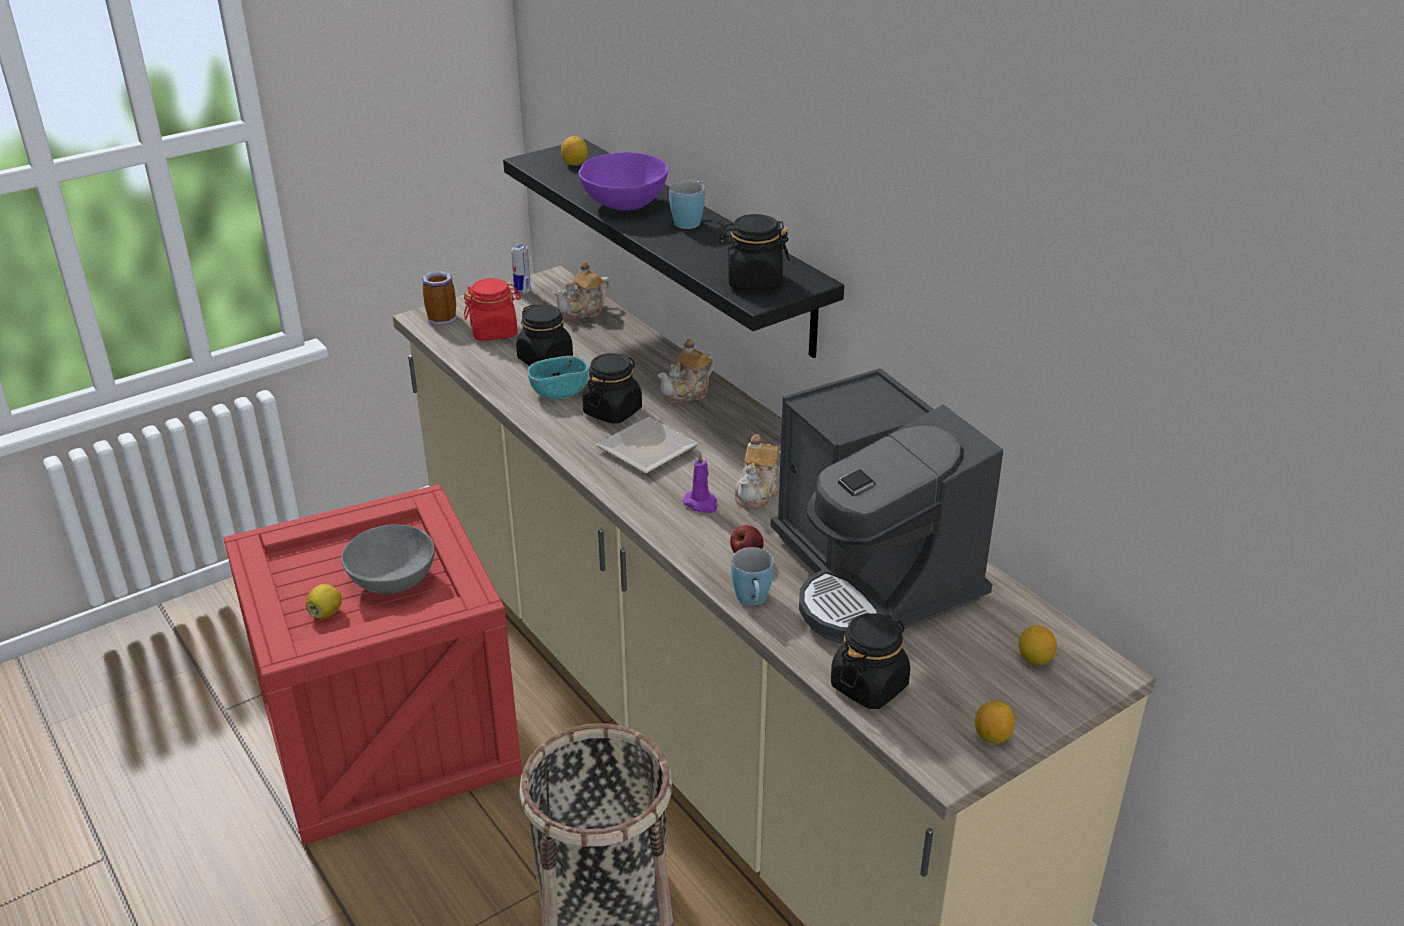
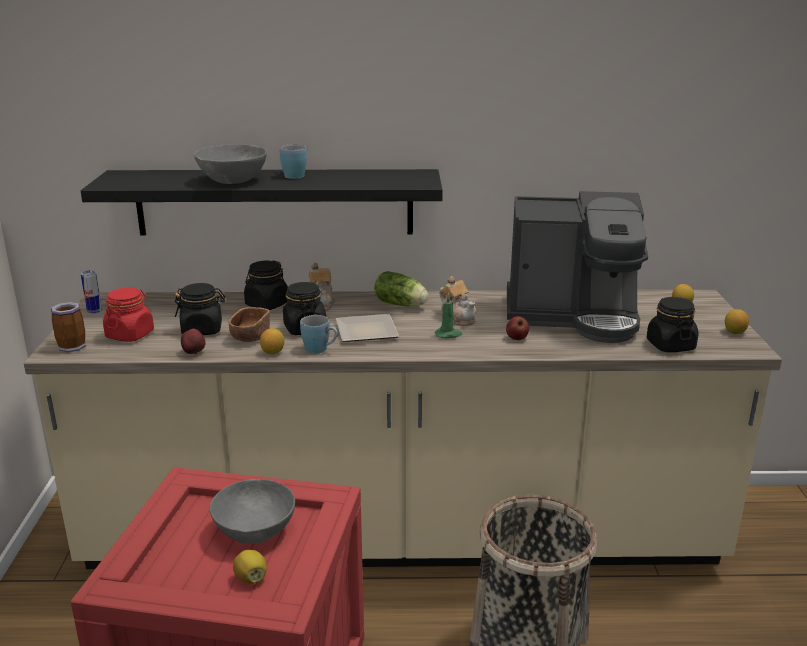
camera: 55 degrees left, 10 degrees down
turquoise bowl [528,356,589,399] -> brown bowl [229,307,270,342]
teapot [553,261,611,320] -> none
lemon [561,136,588,166] -> lemon moved to [260,328,284,354]
purple bowl [578,152,668,211] -> grey bowl [194,144,267,184]
purple candle [683,451,717,513] -> green candle [435,293,462,338]
black jar [719,214,790,290] -> black jar moved to [244,260,288,310]
blue mug [731,547,774,606] -> blue mug moved to [300,315,338,354]
none -> apple [181,329,205,355]
none -> lettuce [374,271,429,306]

